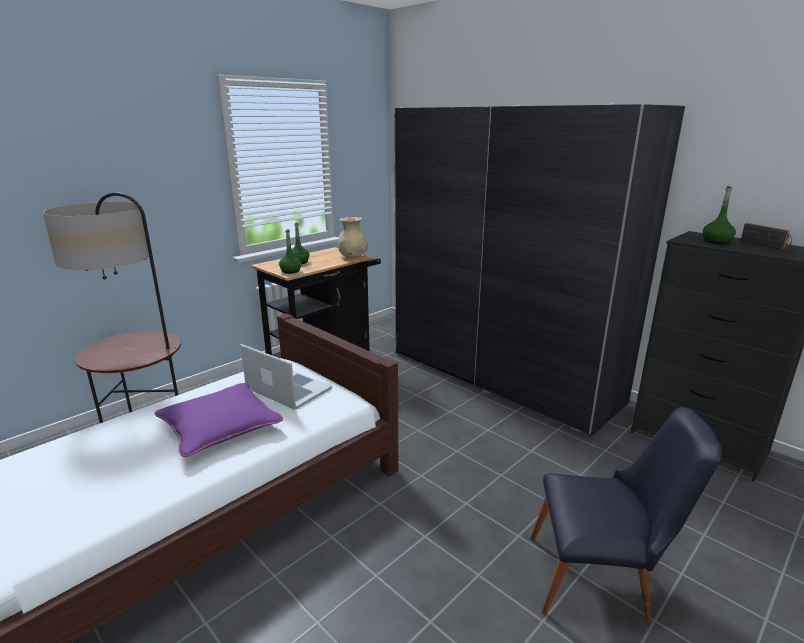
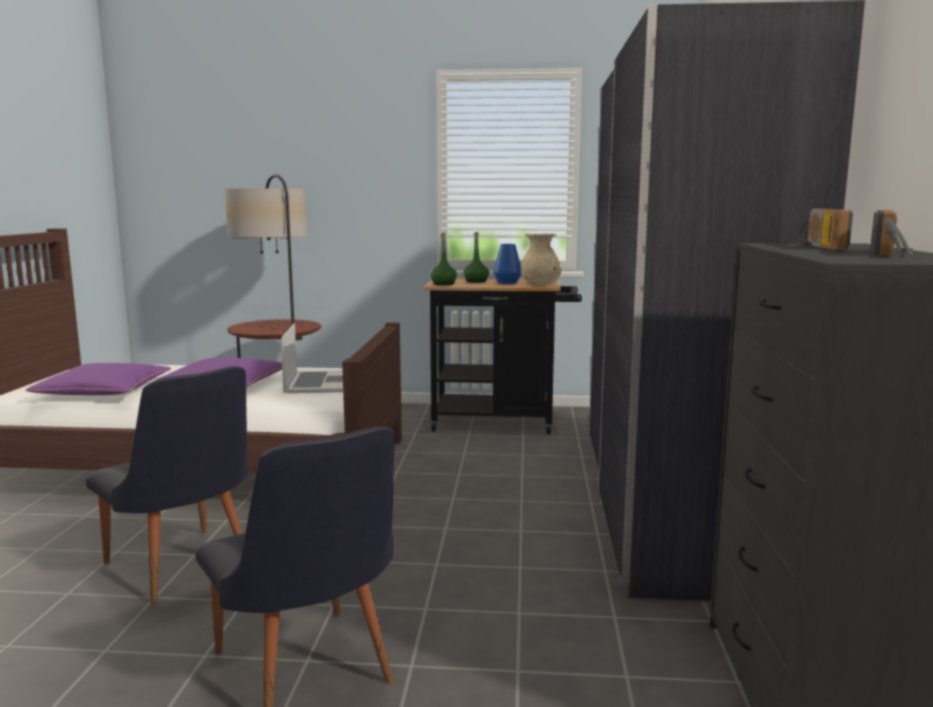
camera: 50 degrees right, 10 degrees down
green bottle [703,186,736,244] -> radio [796,209,853,250]
none -> purple pillow [26,363,171,395]
none -> black chair [86,366,249,604]
none -> blue vase [493,244,521,284]

